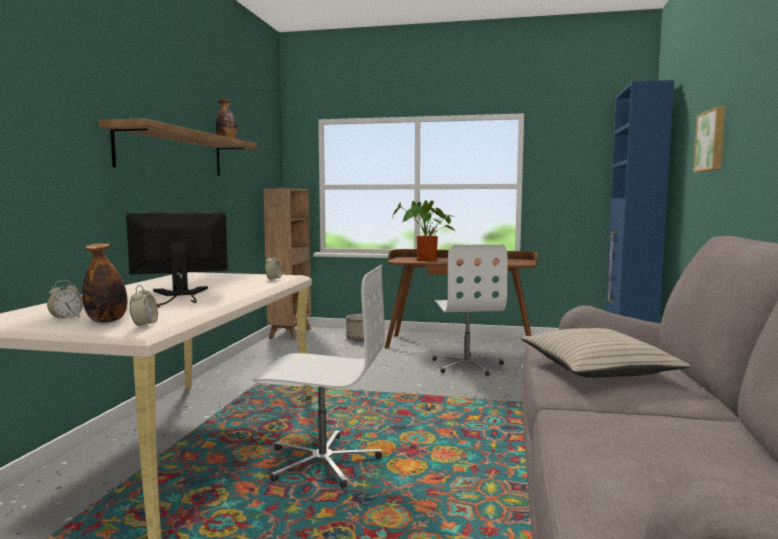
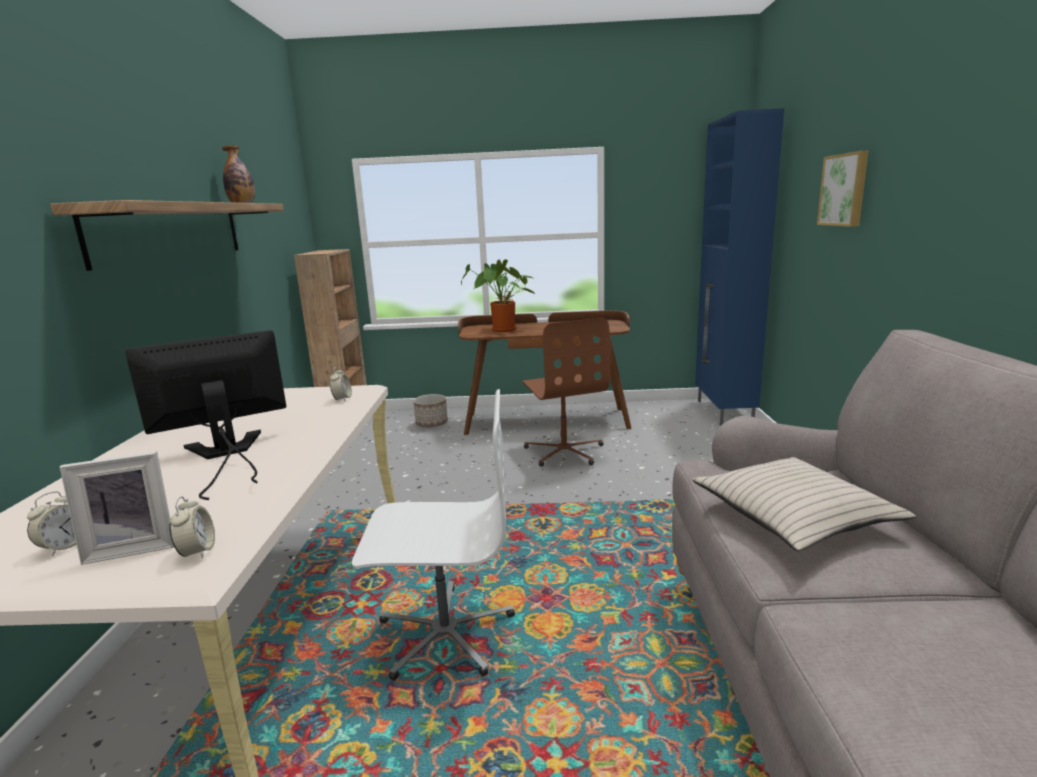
camera: 10 degrees left, 10 degrees up
bottle [82,243,127,323] -> picture frame [59,451,174,565]
white office chair [432,245,507,376] -> brown office chair [522,318,610,467]

